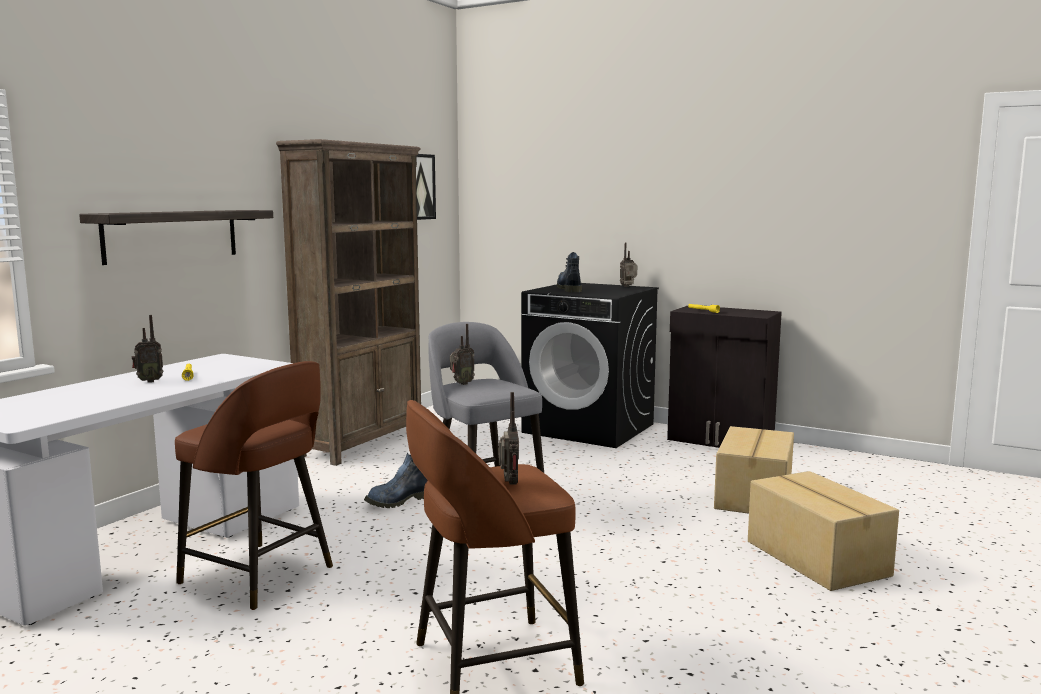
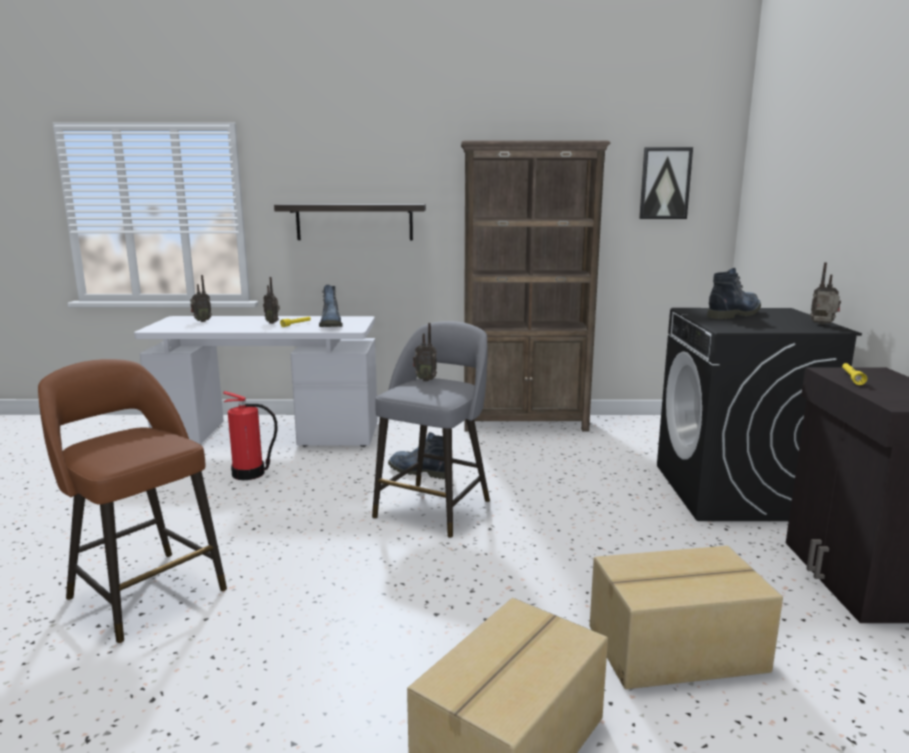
camera: 60 degrees right, 5 degrees up
brown stool [175,361,333,610] -> fire extinguisher [223,391,278,480]
radio [498,392,519,485] -> radio moved to [190,275,212,322]
none -> boot [319,285,343,327]

